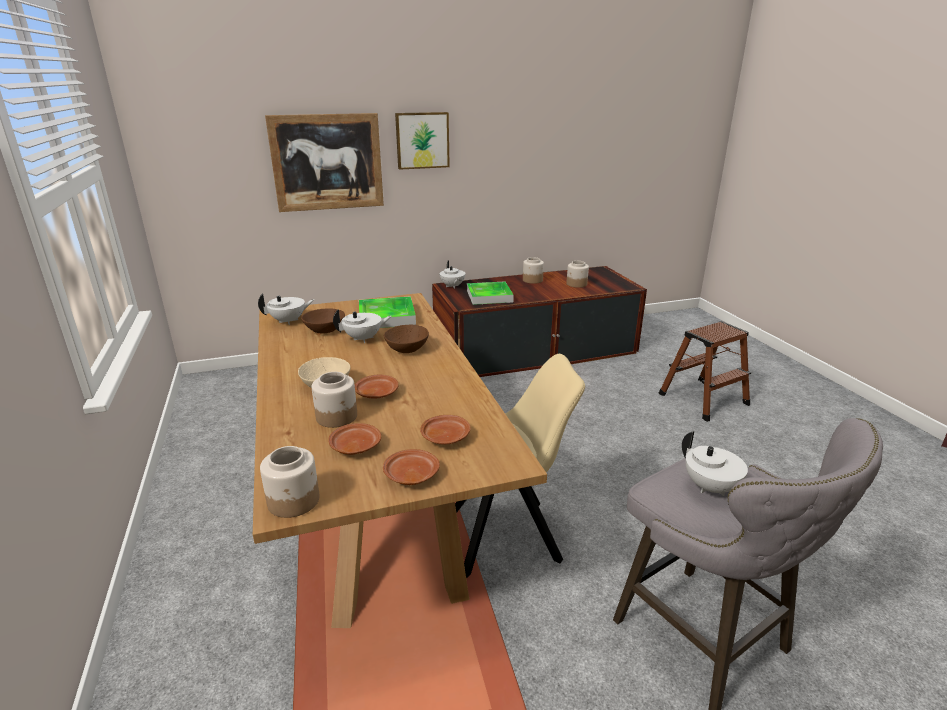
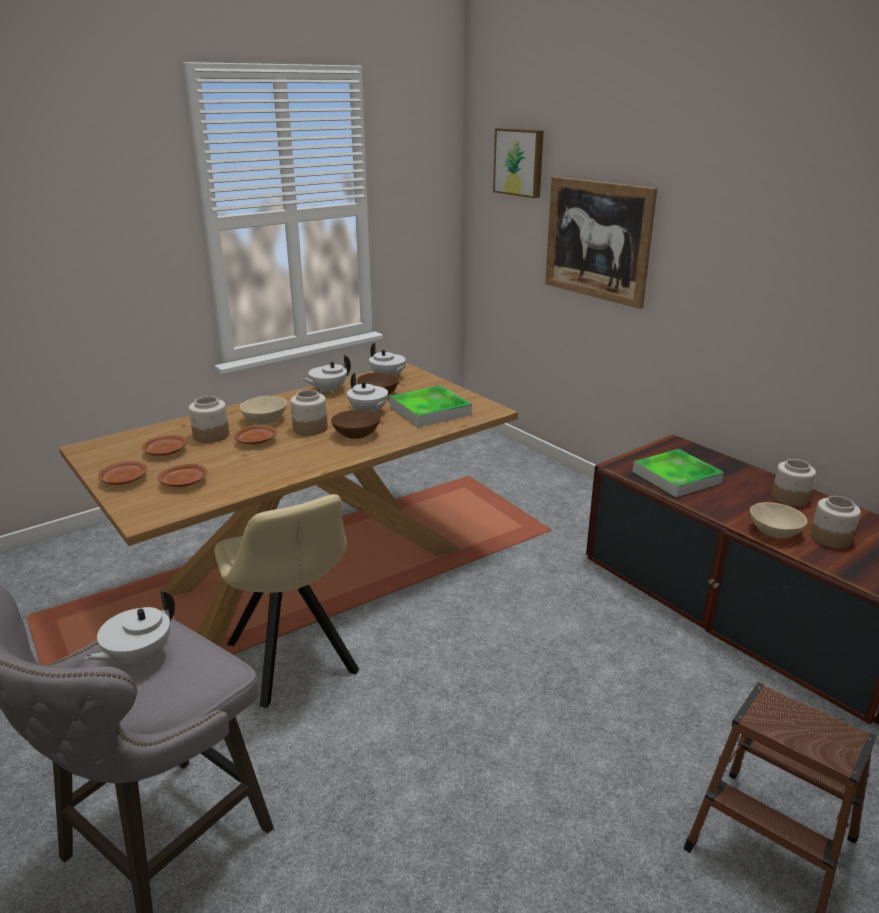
camera: 70 degrees right, 0 degrees up
jar [260,446,319,518] -> jar moved to [290,390,328,436]
picture [395,112,450,170] -> picture moved to [493,128,544,198]
white teapot [439,261,465,289] -> white teapot moved to [301,355,351,393]
none -> beige bowl [750,502,807,538]

